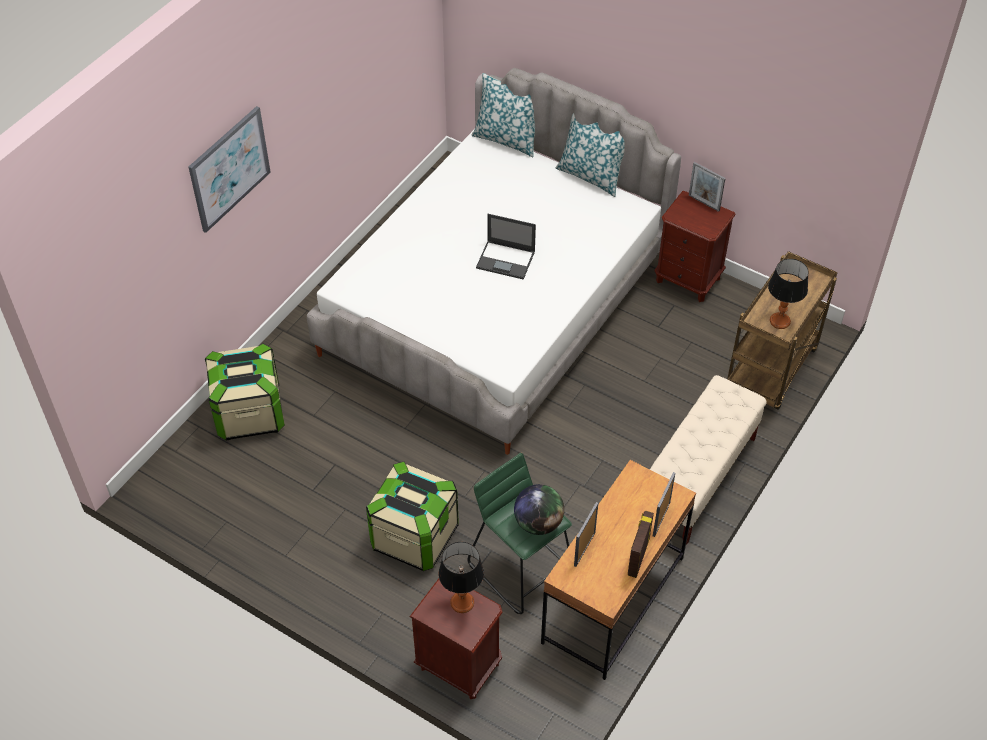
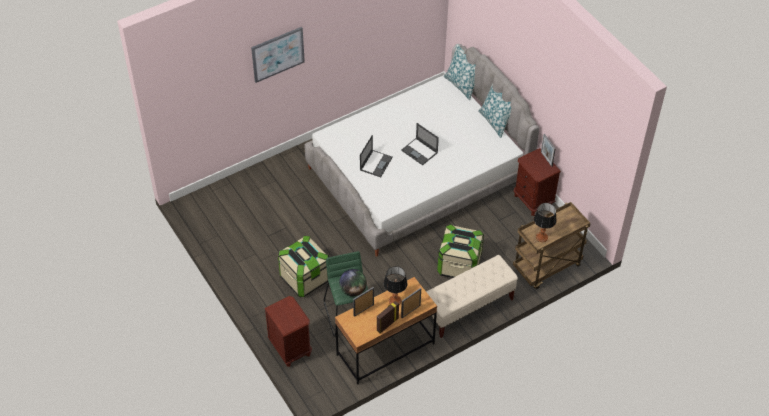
camera: 25 degrees right, 0 degrees up
storage box [205,344,285,441] -> storage box moved to [437,224,484,278]
table lamp [439,542,484,613] -> table lamp moved to [384,266,408,305]
none -> laptop [360,135,393,177]

